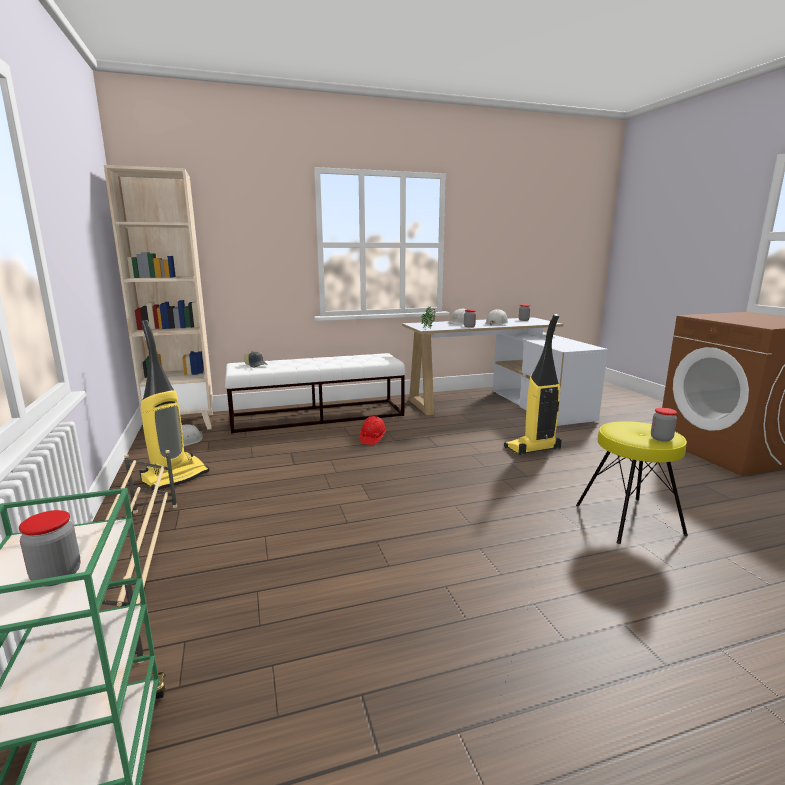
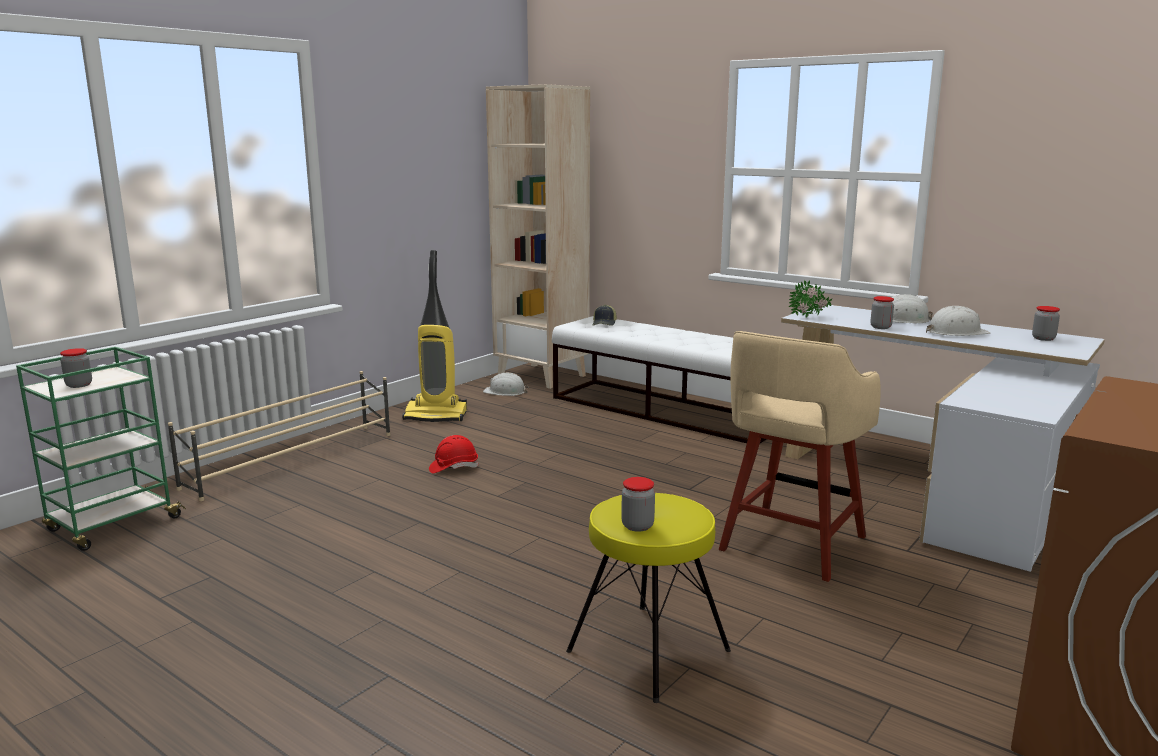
camera: 55 degrees right, 0 degrees up
red hard hat [360,416,387,445] -> red hard hat moved to [429,435,478,473]
vacuum cleaner [504,314,562,455] -> beige stool [719,331,881,582]

